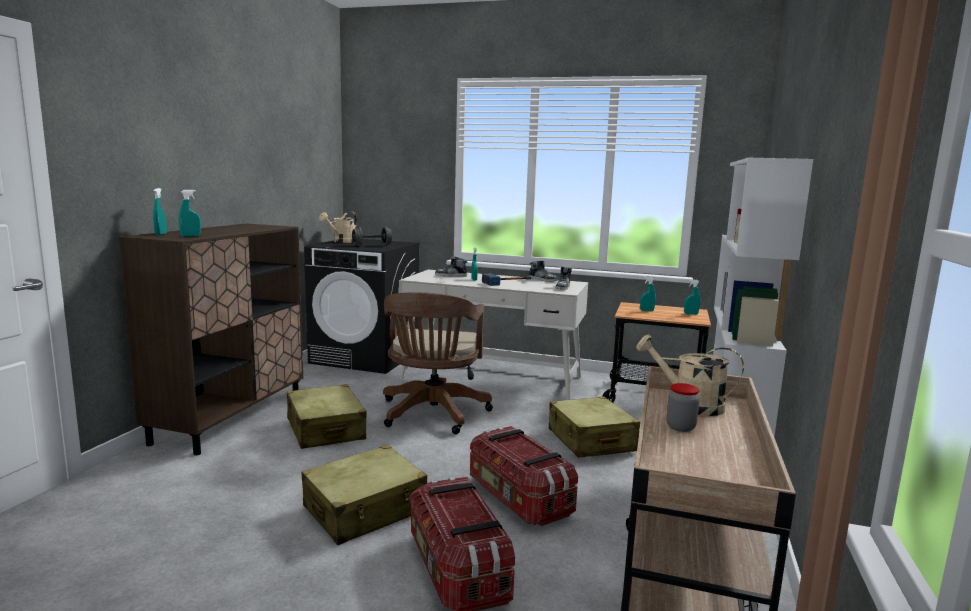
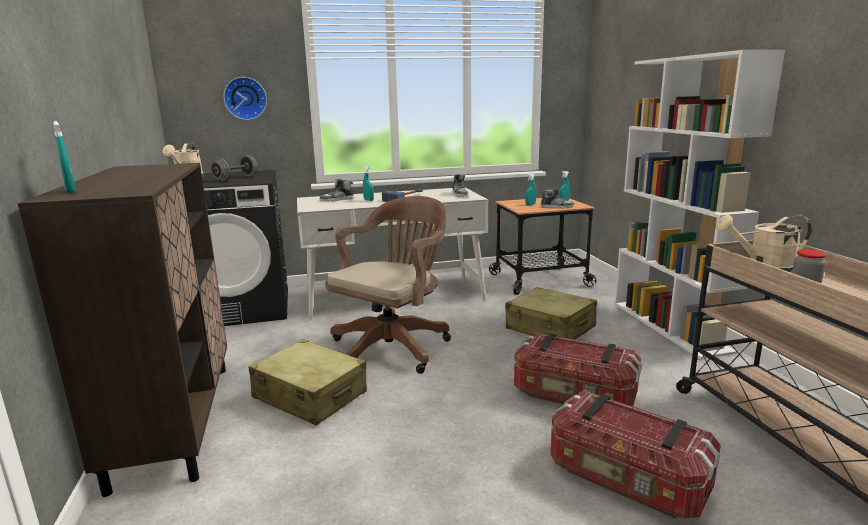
camera: 30 degrees left, 5 degrees up
turquoise spray bottle [179,190,201,237] -> none
beige suitcase [302,445,427,545] -> none
brown office chair [383,292,493,434] -> brown office chair turned 120 degrees counterclockwise [325,196,451,374]
shoe [529,261,558,282] -> shoe moved to [541,188,574,208]
none -> wall clock [223,77,267,120]

